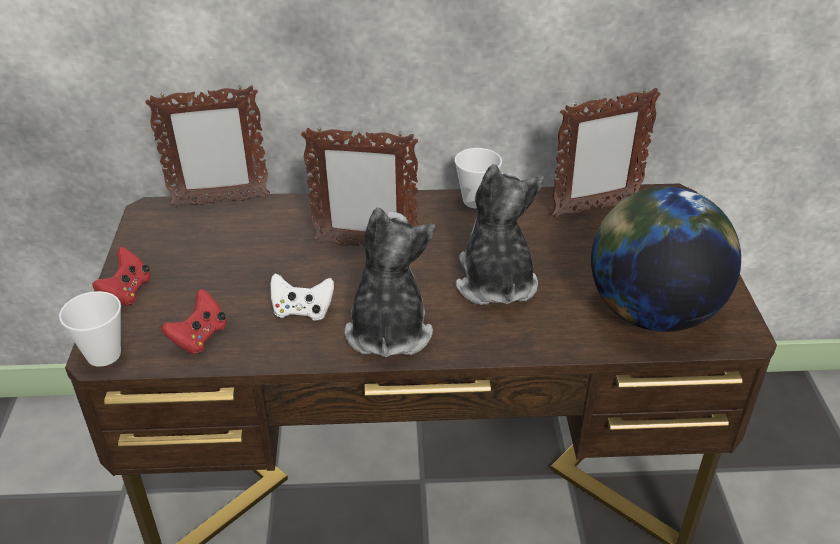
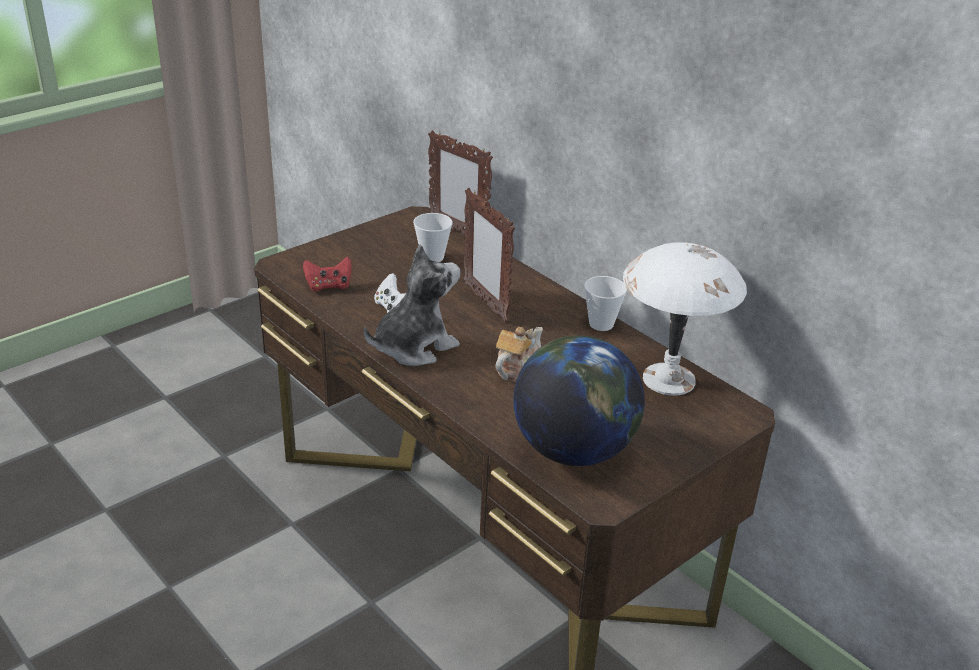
camera: 50 degrees right, 5 degrees down
cup [59,291,121,367] -> cup moved to [413,213,453,262]
red game controller [92,247,151,306] -> none
plush toy [456,164,544,305] -> teapot [496,327,543,382]
picture frame [551,88,661,218] -> white table lamp [623,242,747,396]

